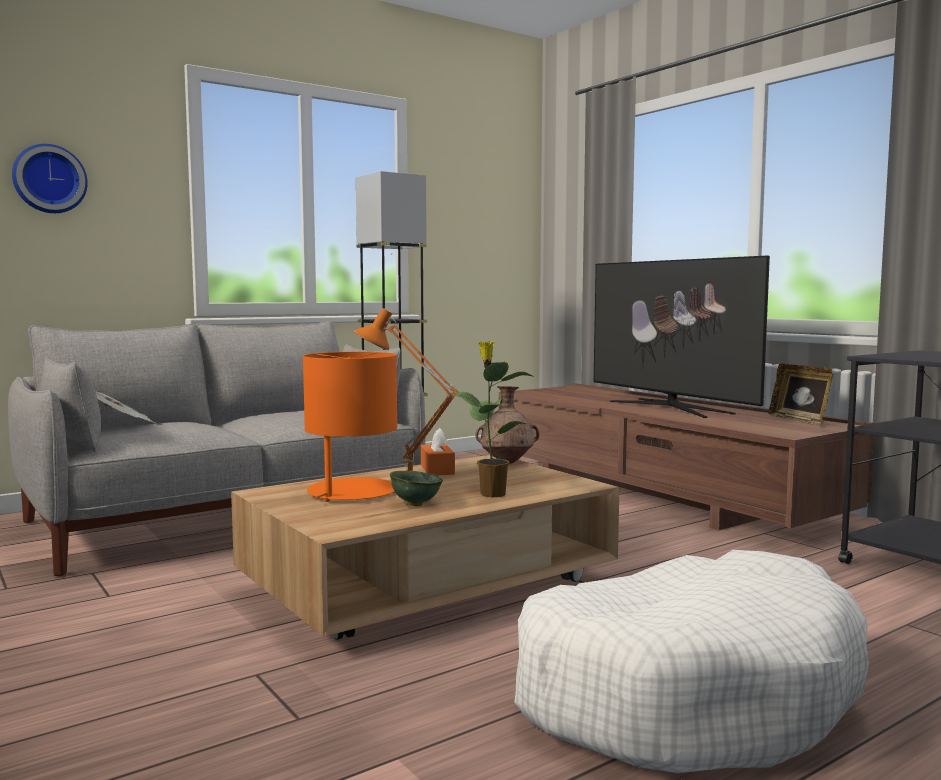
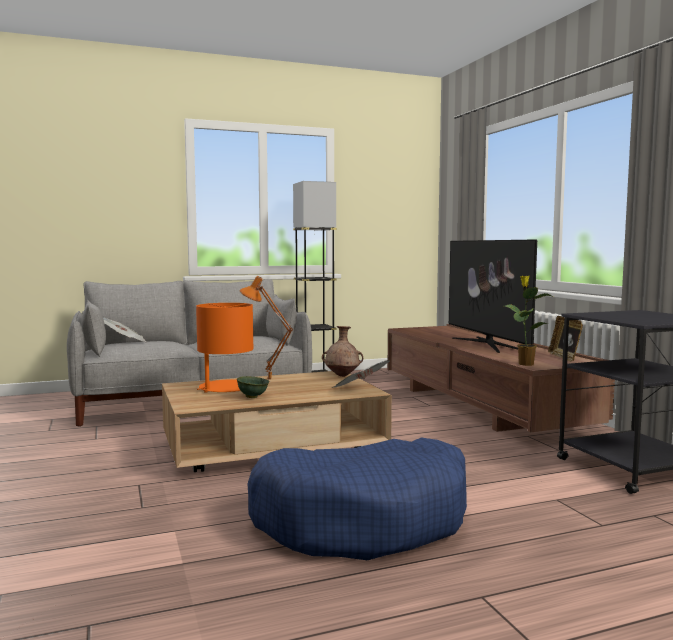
camera: 15 degrees right, 0 degrees up
wall clock [12,144,88,213] -> none
orange tissue box [421,428,455,475] -> none
potted plant [451,341,535,497] -> potted plant moved to [505,276,554,366]
white dog bed [514,550,869,773] -> blue dog bed [247,437,467,560]
none -> newspaper [332,360,390,388]

